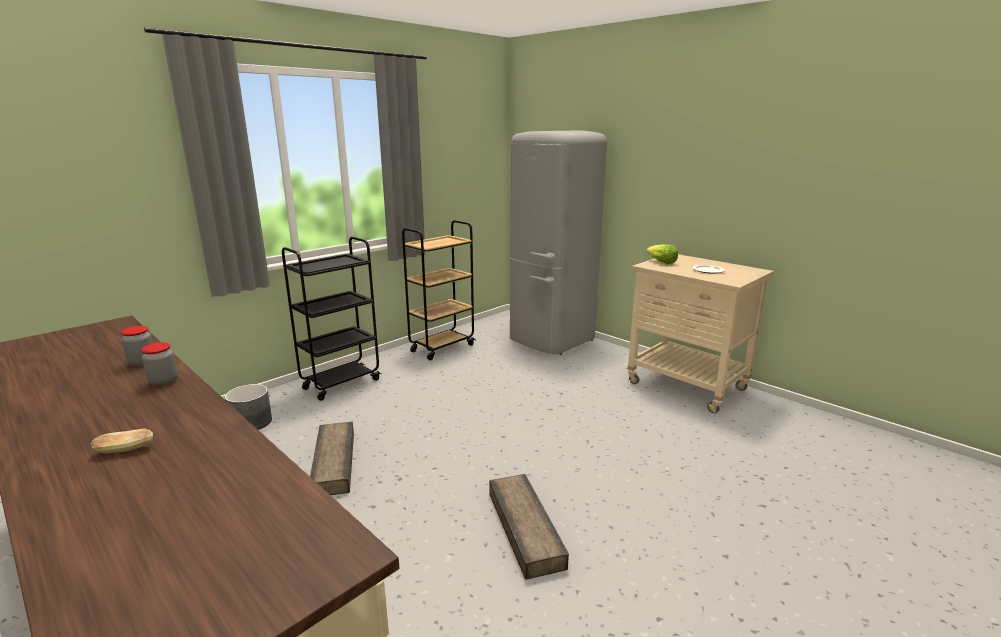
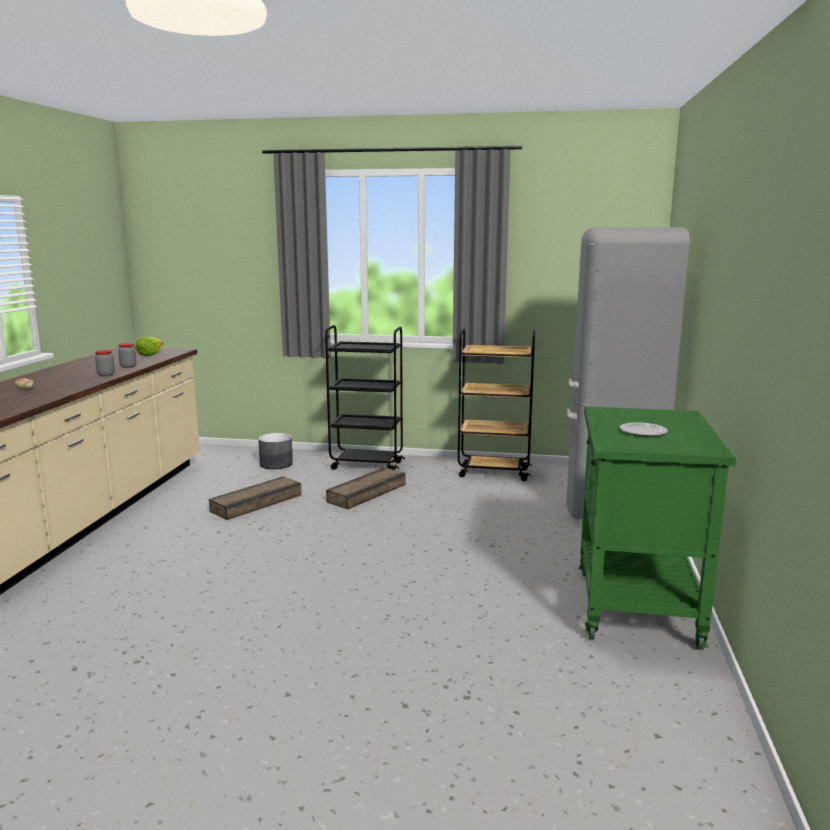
camera: 55 degrees right, 5 degrees down
crate [489,474,569,580] -> crate moved to [326,467,406,509]
beige cart [628,254,774,413] -> green cart [578,406,736,650]
lettuce [646,244,678,264] -> lettuce moved to [135,337,163,357]

